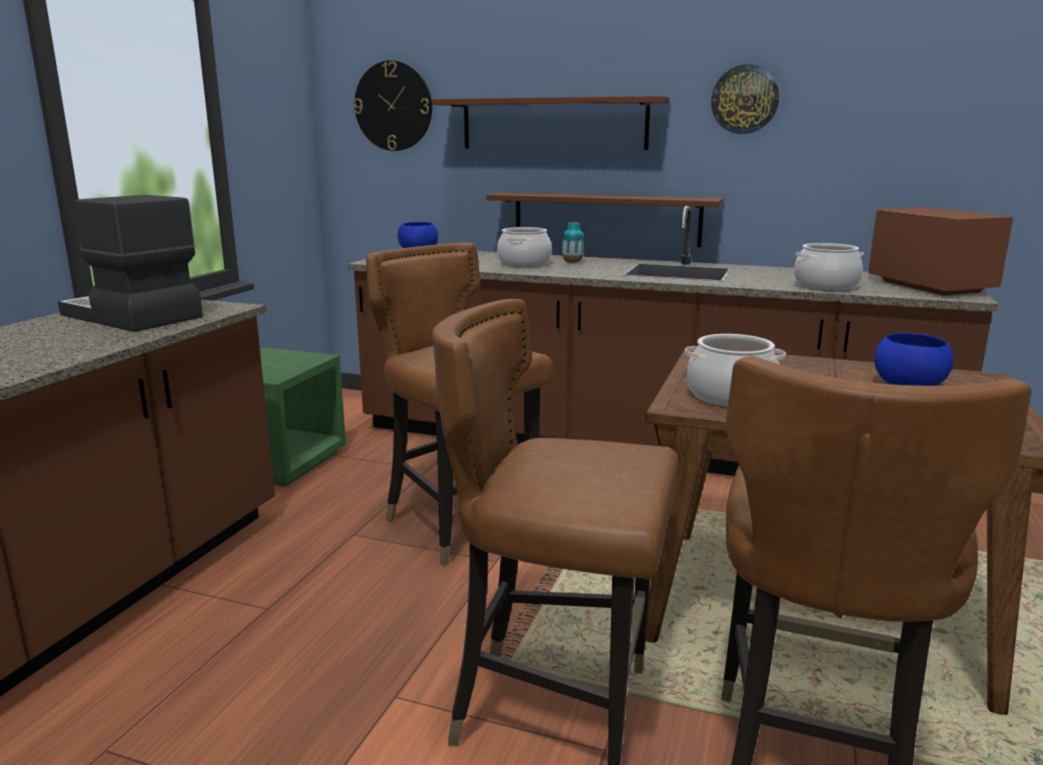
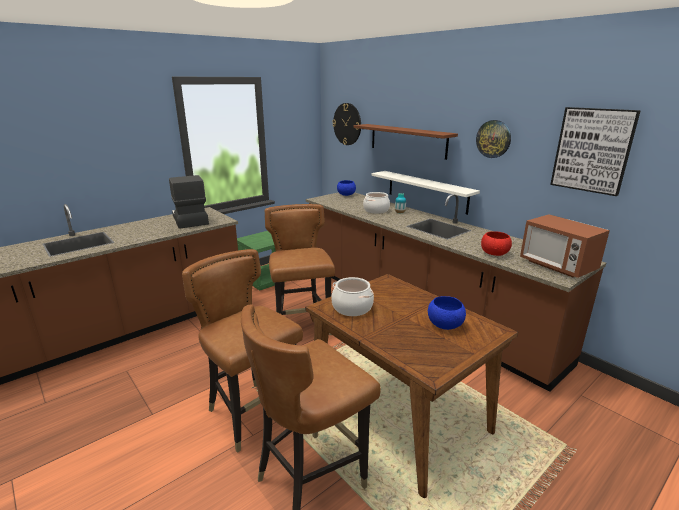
camera: 30 degrees right, 5 degrees up
brown shelf [486,192,724,247] -> white shelf [371,171,480,215]
cooking pot [794,243,864,291] -> red bowl [481,231,512,256]
microwave [868,207,1013,296] -> microwave turned 135 degrees clockwise [520,214,610,278]
none -> picture [550,107,641,196]

